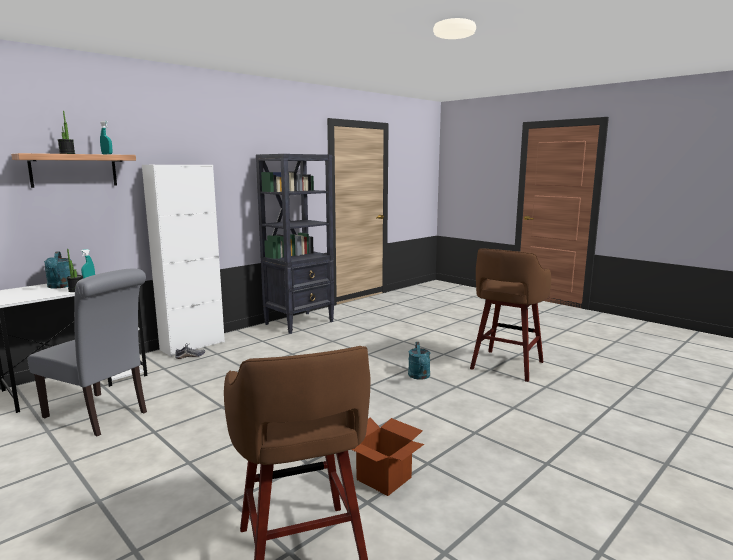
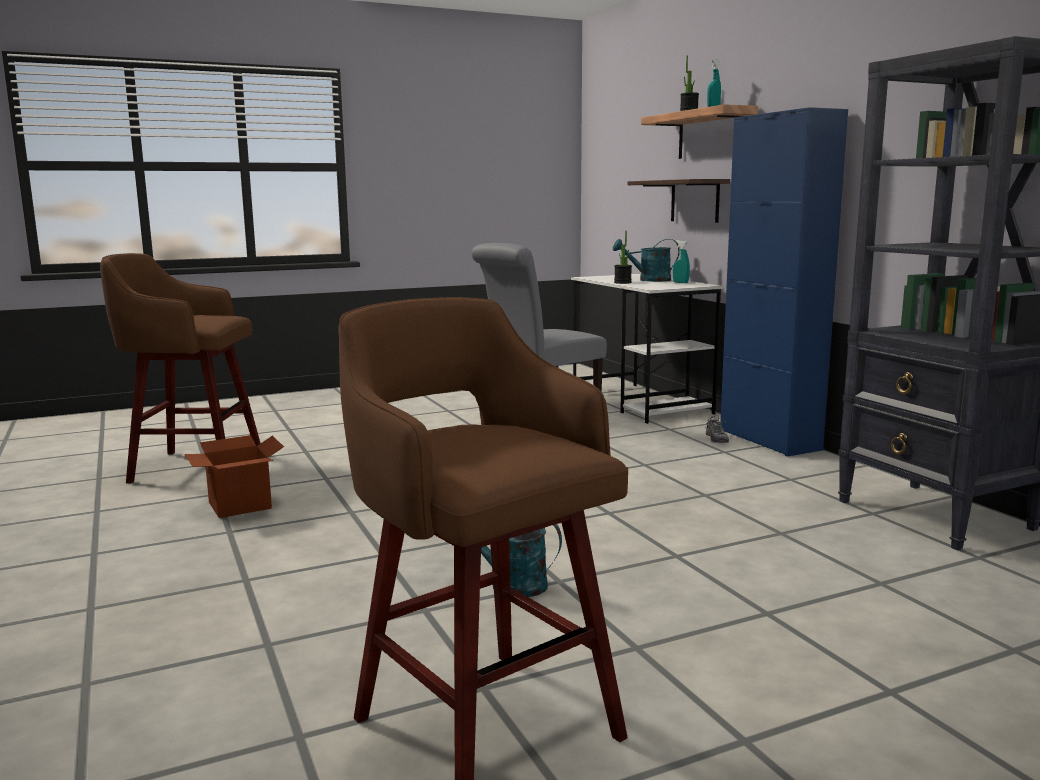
camera: 110 degrees right, 0 degrees up
white cabinet [142,165,225,357] -> blue cabinet [720,107,848,457]
none -> shelf [628,179,730,223]

